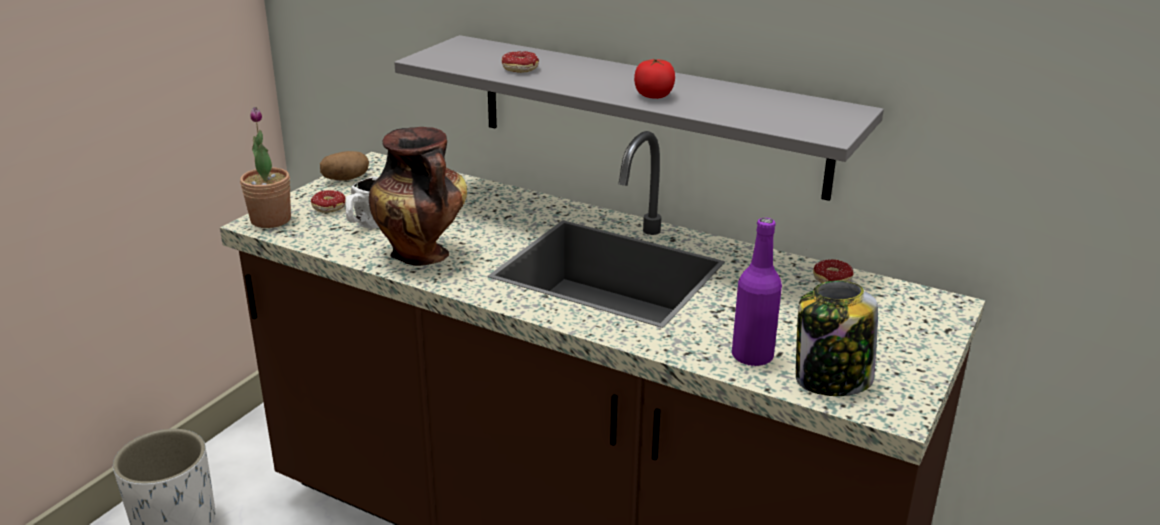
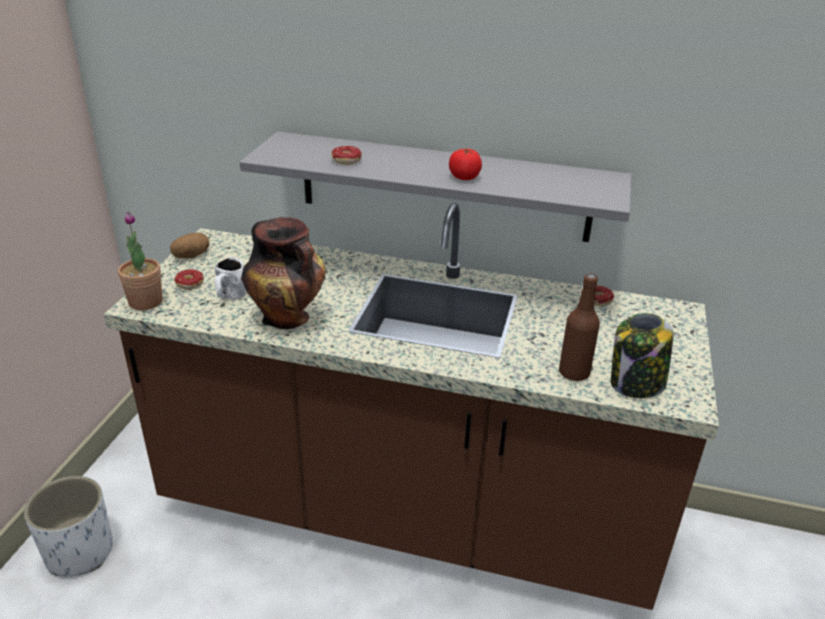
camera: 15 degrees left, 5 degrees up
purple bottle [732,218,782,367] -> brown bottle [559,274,600,381]

